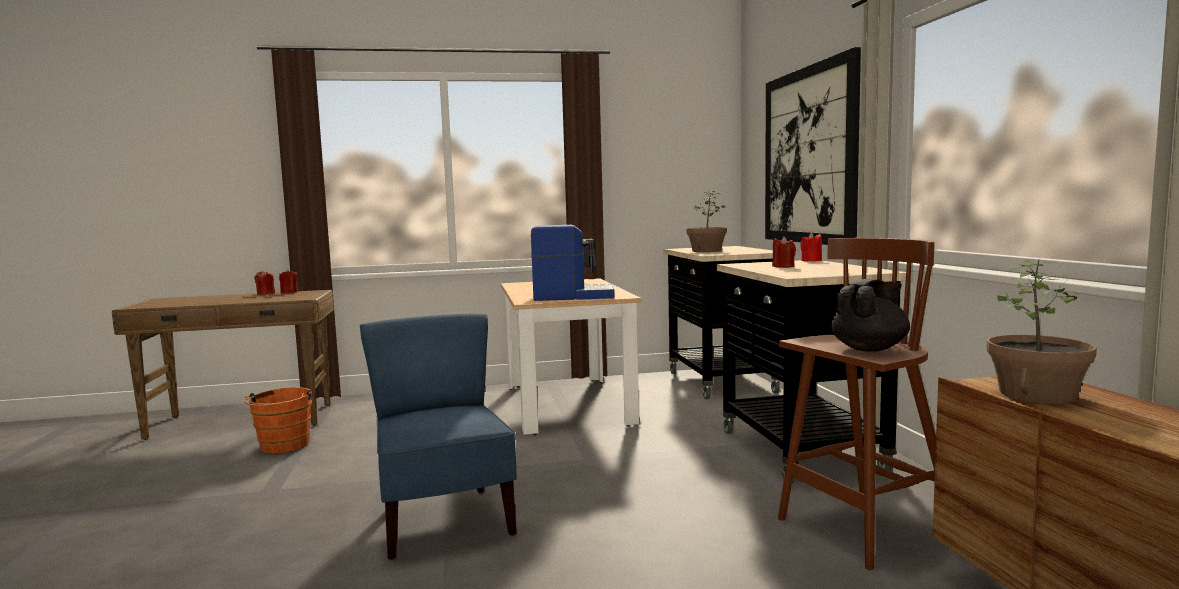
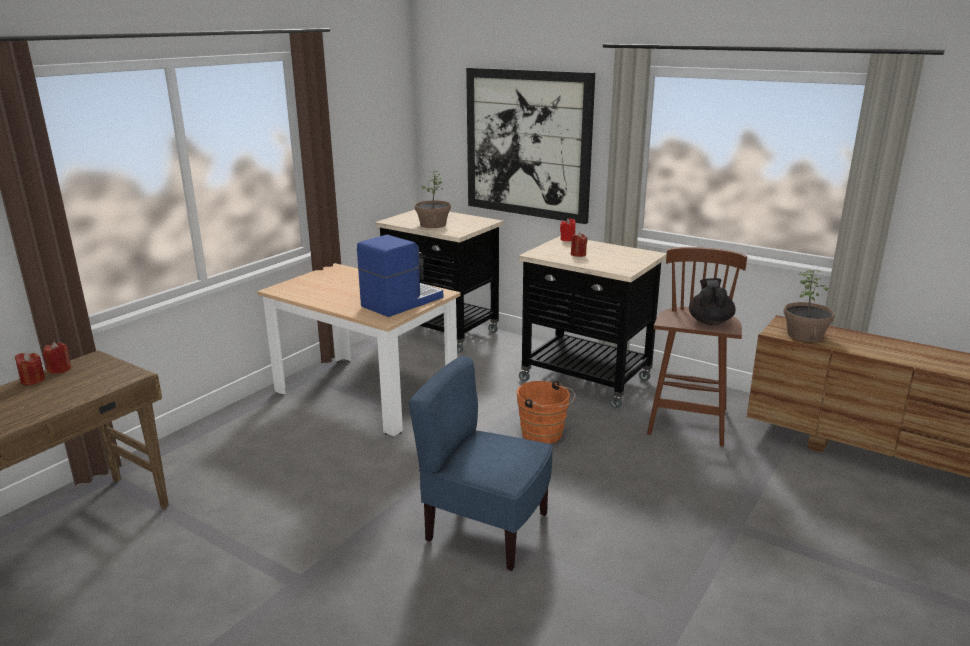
camera: 45 degrees left, 15 degrees up
orange bucket [244,387,312,453] -> orange bucket moved to [517,381,575,444]

